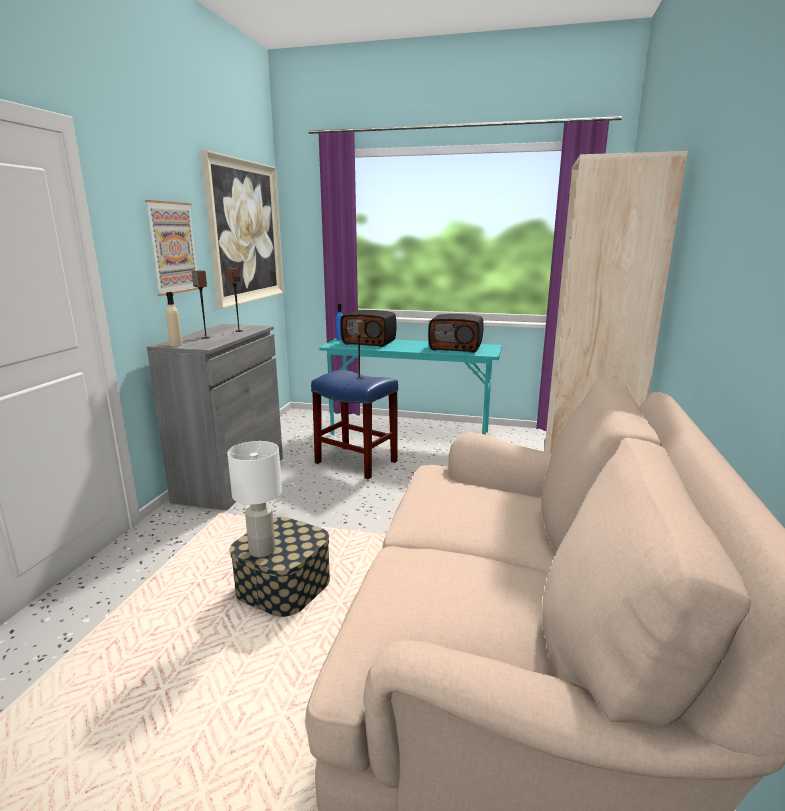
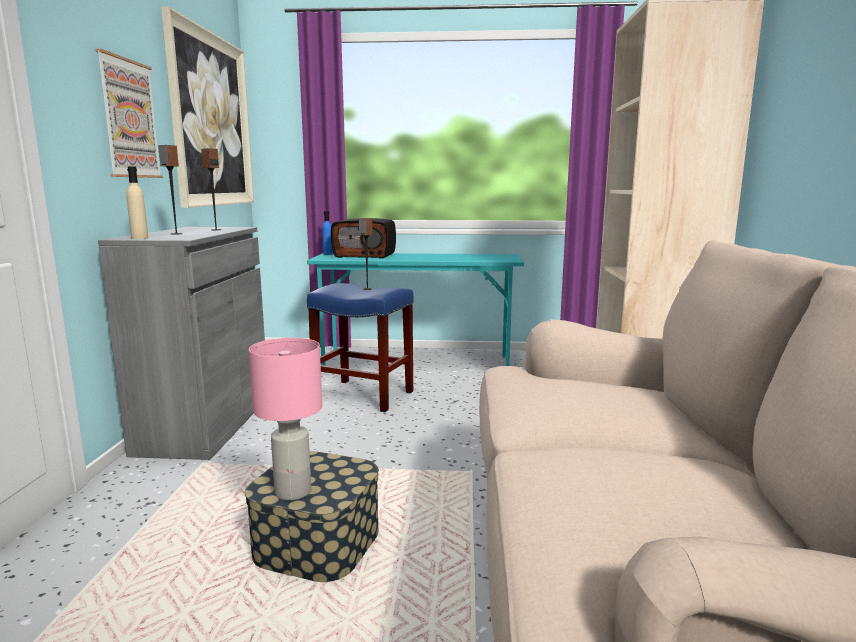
camera: 10 degrees left, 5 degrees down
white table lamp [227,441,282,558] -> pink table lamp [248,338,322,500]
radio [428,314,483,353] -> none

